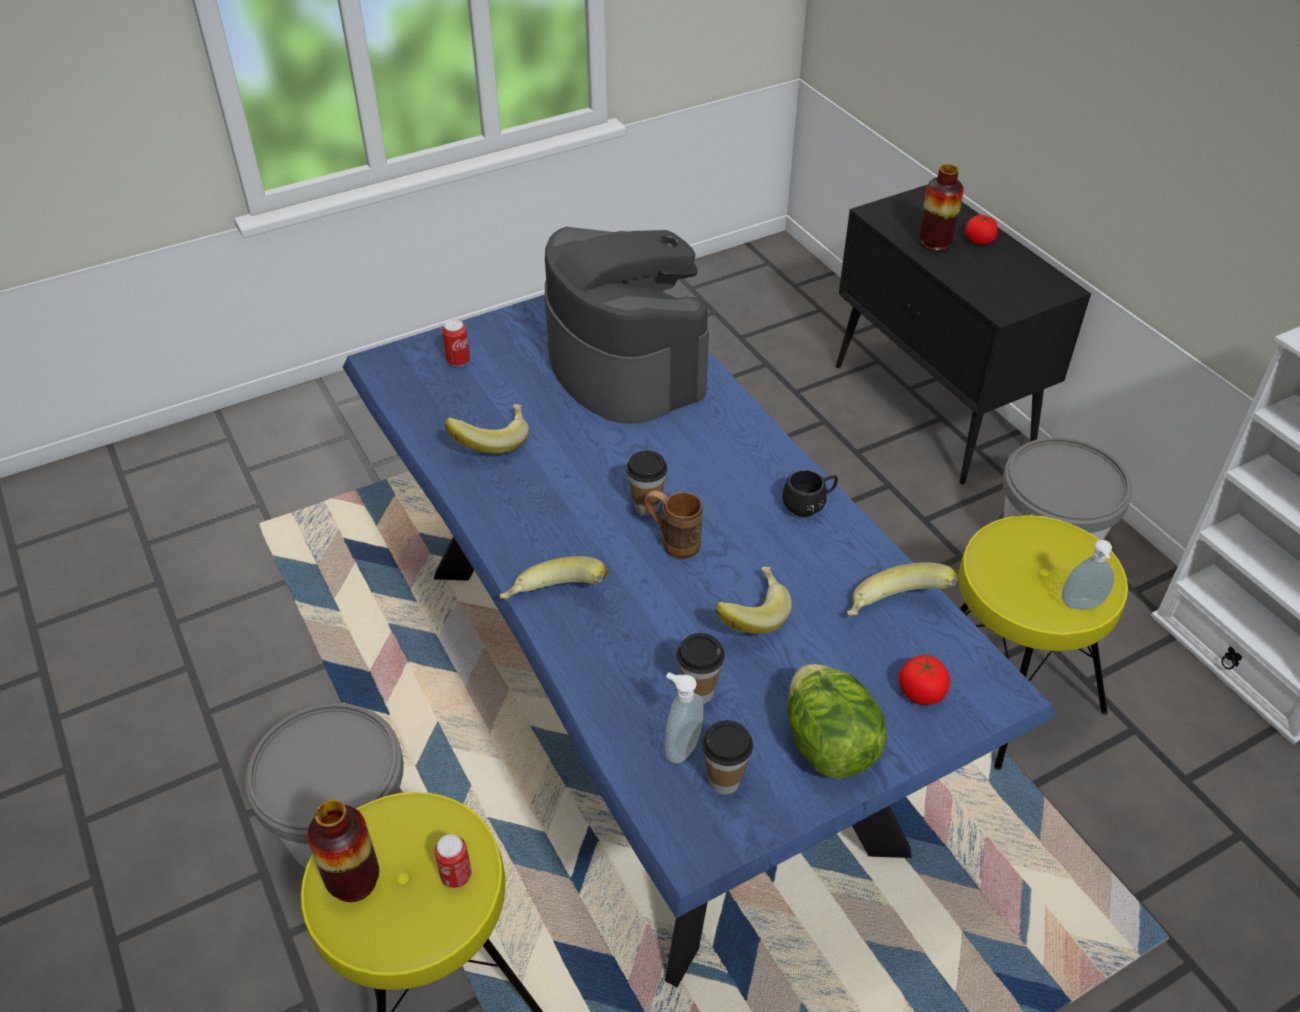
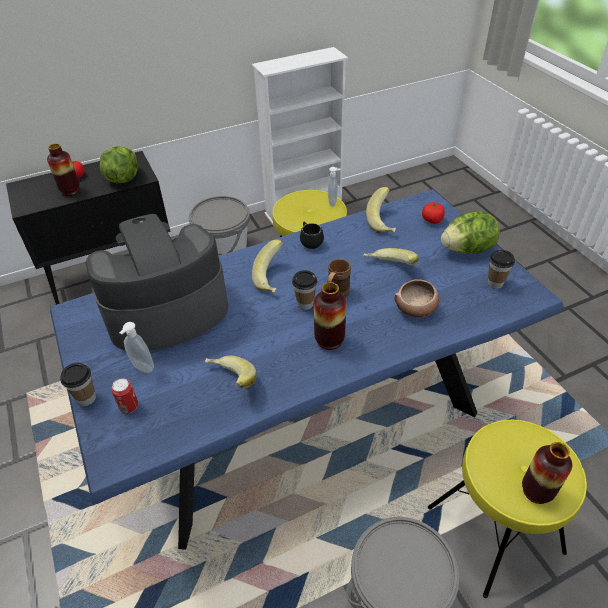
camera: 85 degrees left, 0 degrees up
can [435,834,472,888] -> none
banana [500,556,608,600] -> banana moved to [252,240,283,293]
soap dispenser [665,672,703,764] -> soap dispenser moved to [119,322,154,373]
cup [677,633,725,704] -> cup moved to [60,363,96,406]
none -> lettuce [100,146,138,183]
none -> vase [314,282,346,350]
none -> bowl [395,279,439,318]

